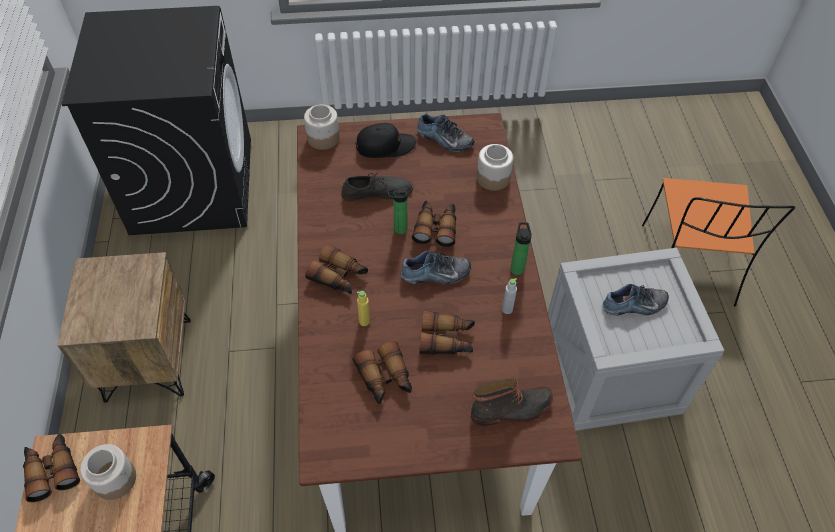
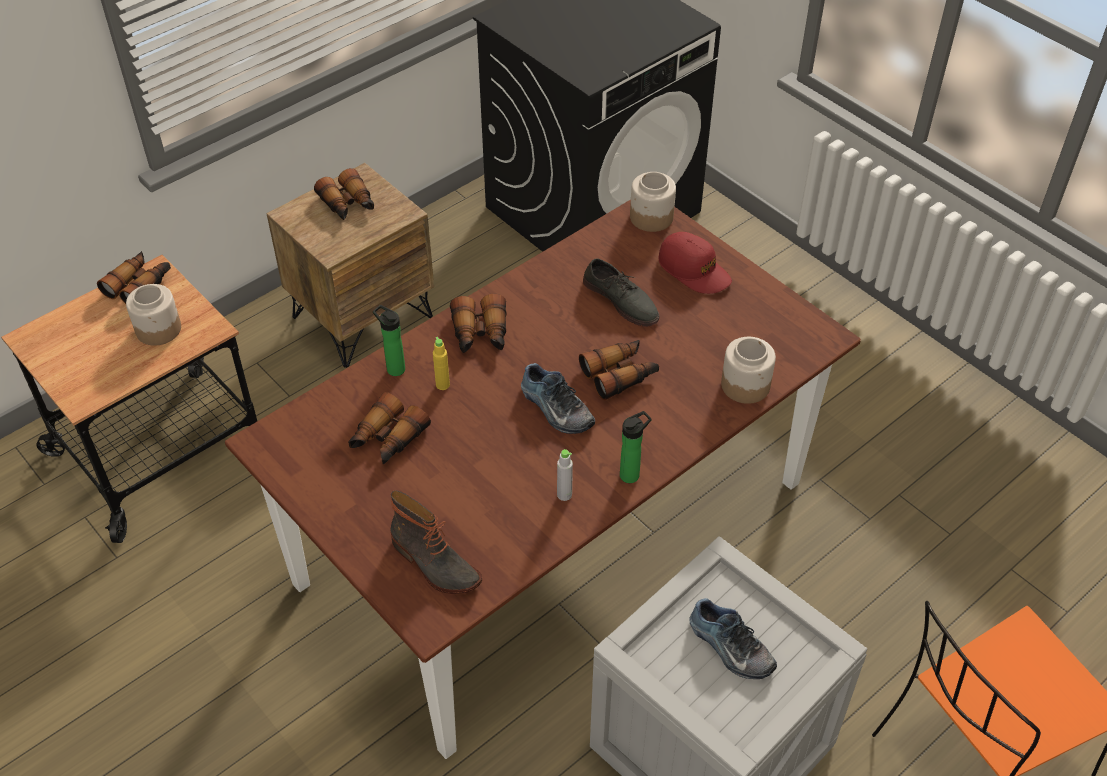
camera: 55 degrees right, 5 degrees down
black cap [355,123,416,158] -> red cap [658,232,732,294]
bottle [387,187,408,234] -> bottle moved to [373,305,405,376]
shoe [417,113,474,152] -> none
binoculars [419,310,475,355] -> binoculars moved to [314,168,374,220]

